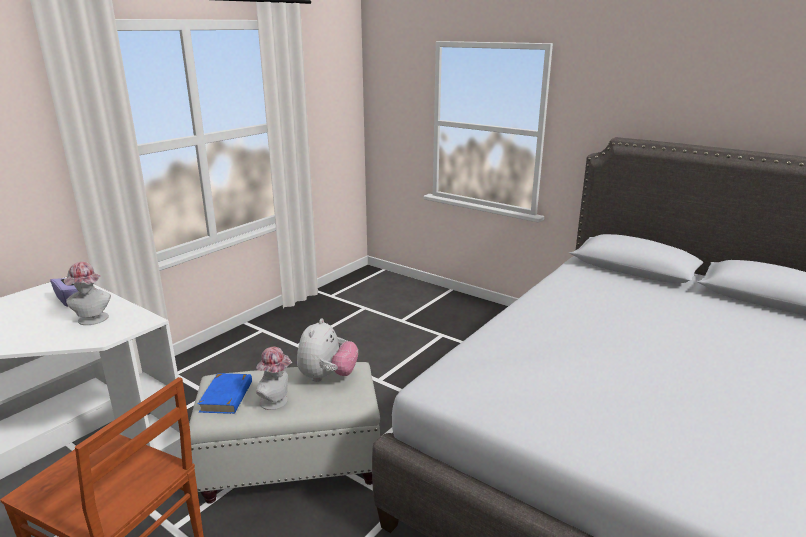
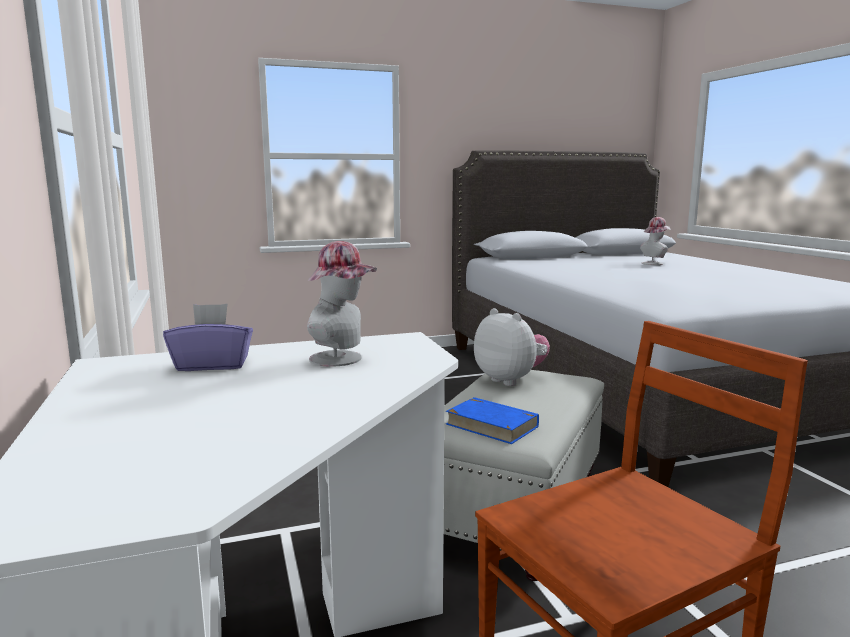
camera: 55 degrees left, 10 degrees down
hat [256,347,292,410] -> hat moved to [640,217,670,265]

